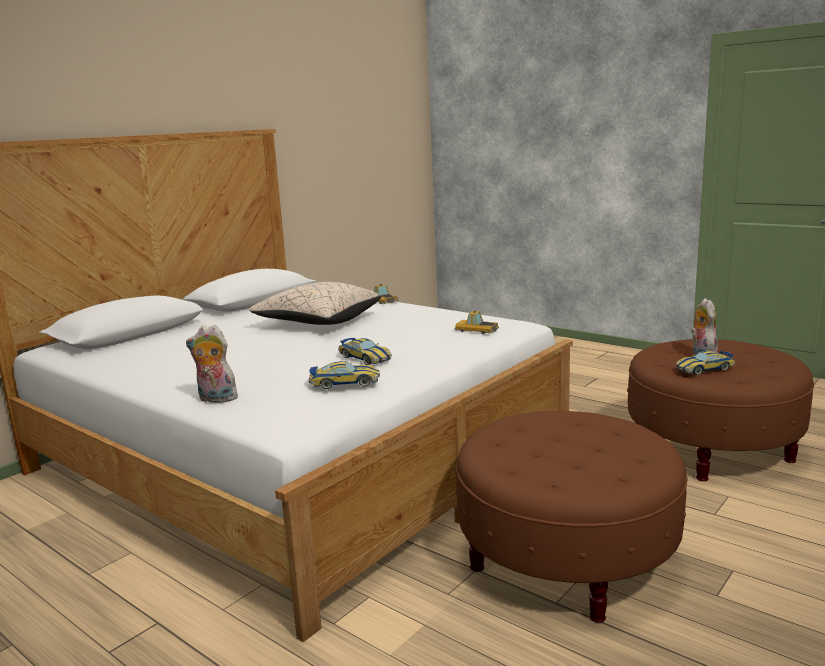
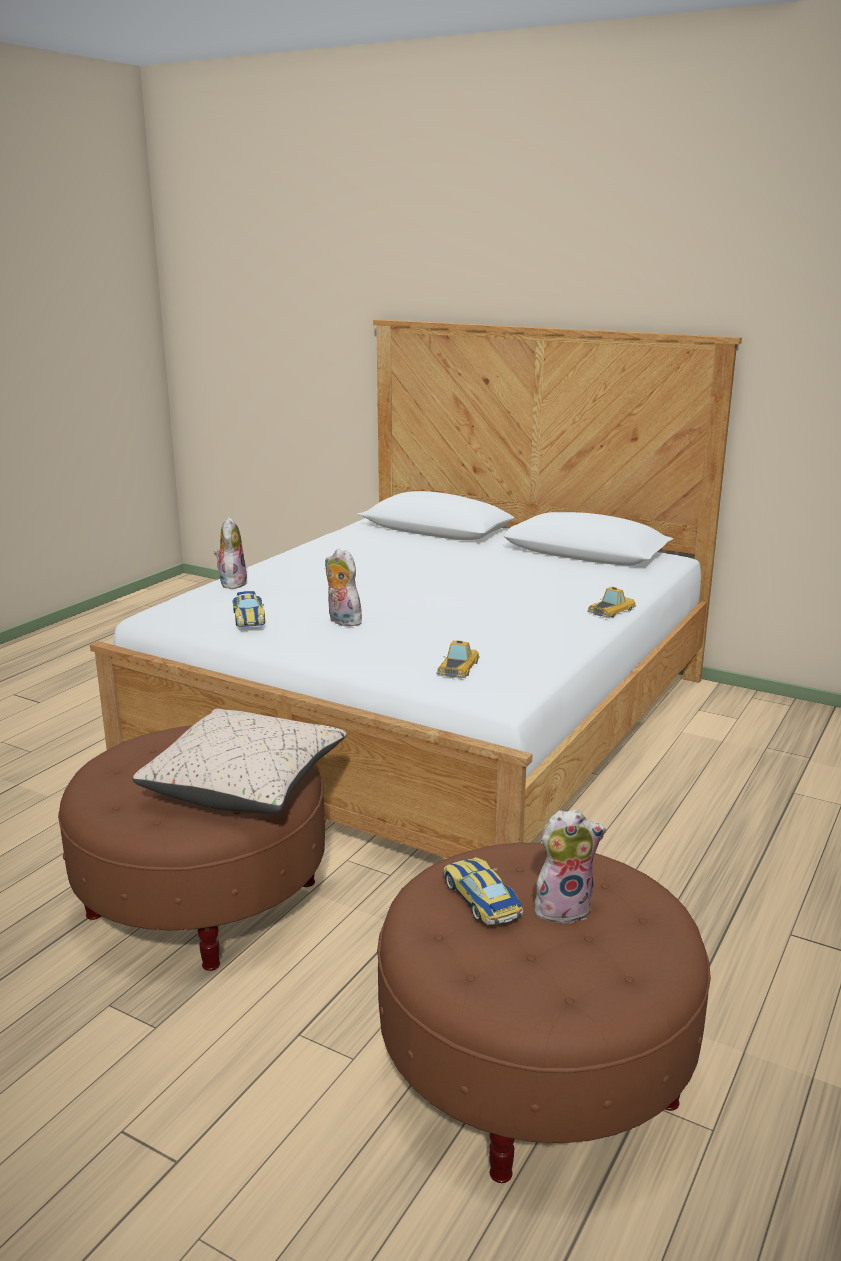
camera: 80 degrees right, 5 degrees up
beige pillow [249,282,381,325] -> beige pillow moved to [132,709,346,814]
toy car [338,338,392,365] -> plush toy [325,548,363,627]

